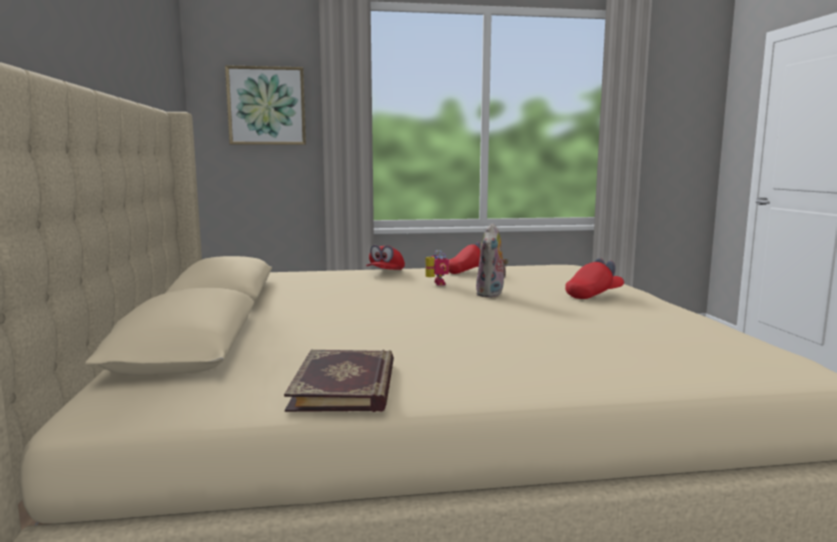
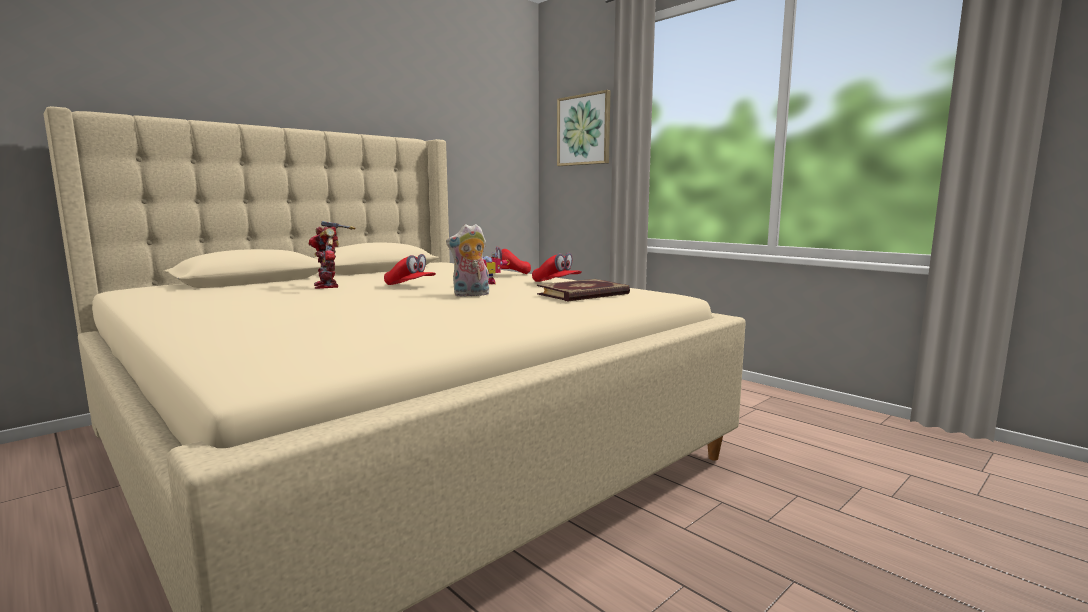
camera: 55 degrees right, 0 degrees up
book [284,350,394,412] -> book moved to [537,279,630,302]
red cap [565,258,624,299] -> red cap moved to [384,254,436,285]
none -> toy robot [309,221,356,289]

